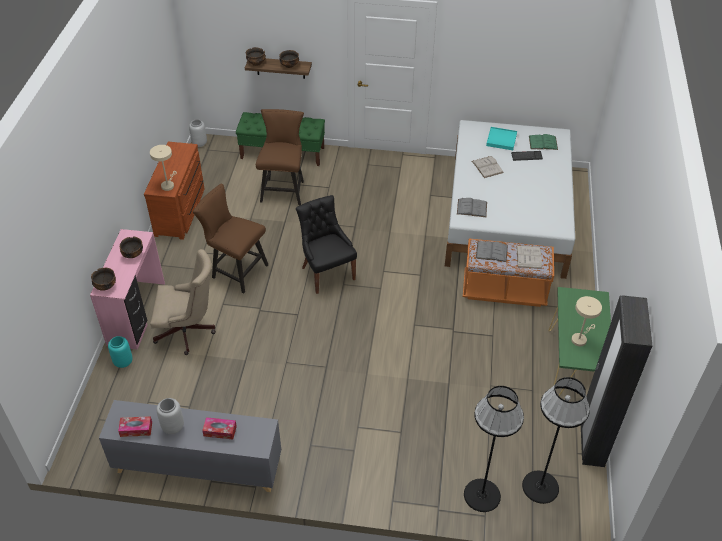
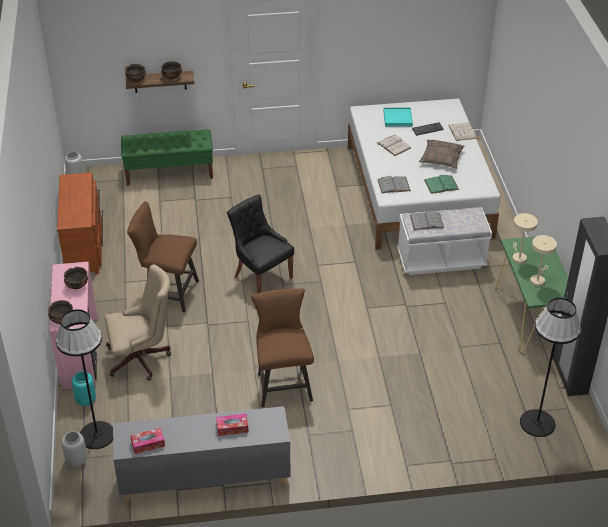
camera: 15 degrees left, 5 degrees down
beige table lamp [150,145,177,191] -> beige table lamp moved to [512,213,538,264]
grey vase [156,398,184,434] -> grey vase moved to [62,431,87,467]
brown chair [256,109,304,205] -> brown chair moved to [251,289,314,407]
orange bench [463,239,554,307] -> white bench [397,207,492,275]
black floor lamp [464,386,524,512] -> black floor lamp moved to [56,309,113,449]
white book [516,245,542,269] -> white book moved to [448,123,477,141]
green book [529,134,558,150] -> green book moved to [424,175,459,194]
none -> pillow [419,139,465,169]

